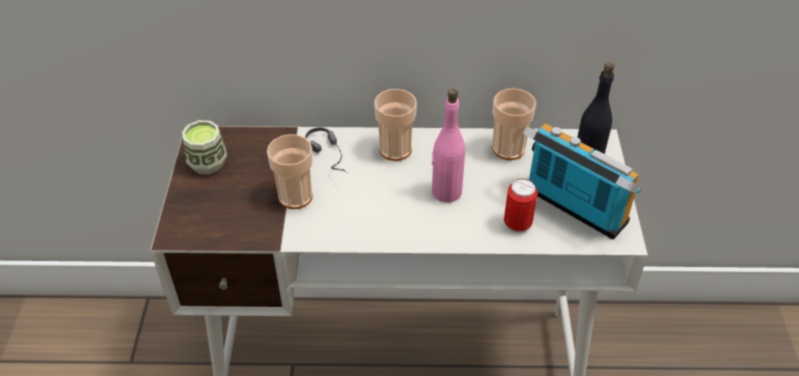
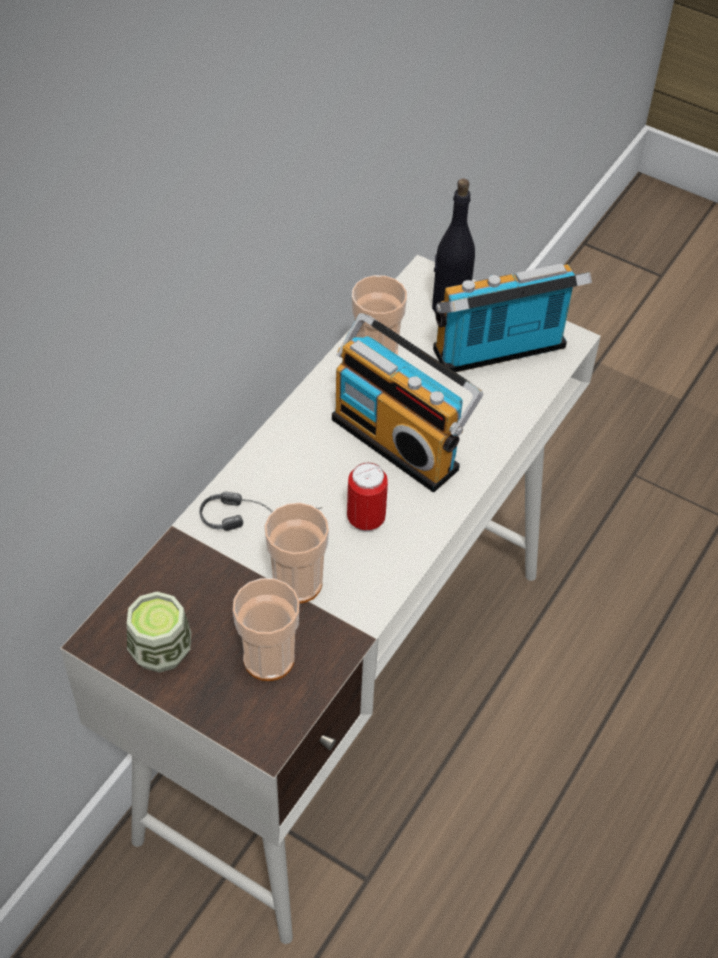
camera: 60 degrees left, 5 degrees up
cup [374,89,417,161] -> cup moved to [233,578,300,681]
pink bottle [432,89,465,203] -> radio [332,313,483,492]
can [504,178,538,233] -> can moved to [347,463,388,532]

